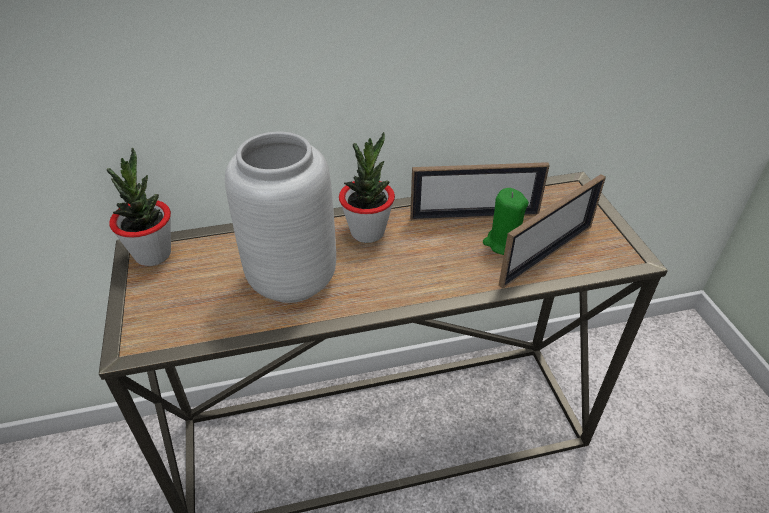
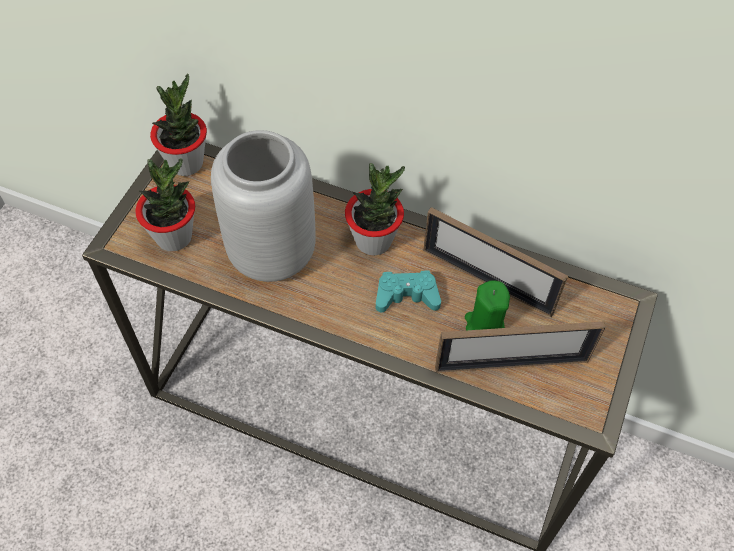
camera: 35 degrees right, 15 degrees up
none -> potted plant [135,158,195,251]
none -> turquoise game controller [376,271,441,312]

